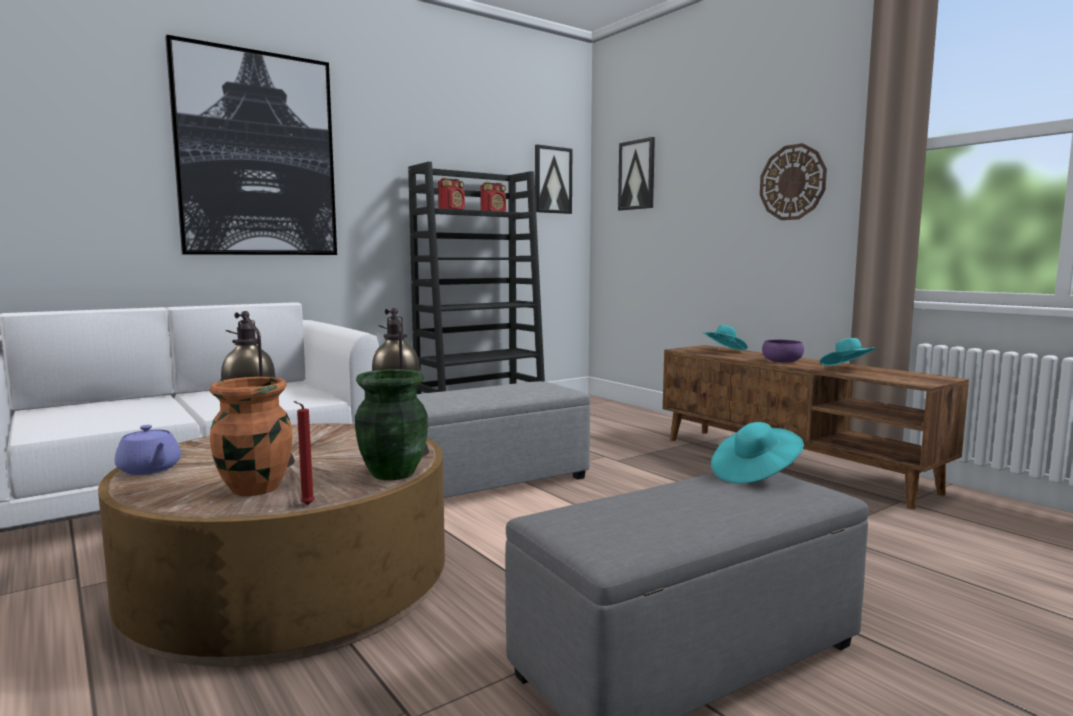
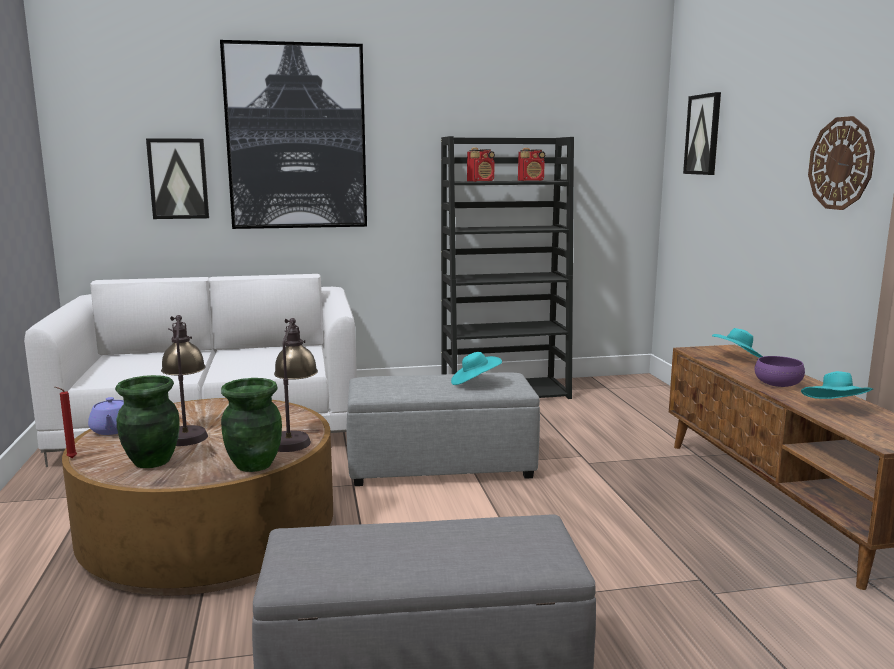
camera: 25 degrees right, 5 degrees up
orange vase [210,377,292,496] -> green vase [115,375,180,468]
red candle [294,401,315,505] -> red candle moved to [55,387,77,458]
picture [535,144,572,214] -> picture moved to [146,138,209,219]
turquoise hat [711,422,804,484] -> turquoise hat moved to [451,352,502,385]

